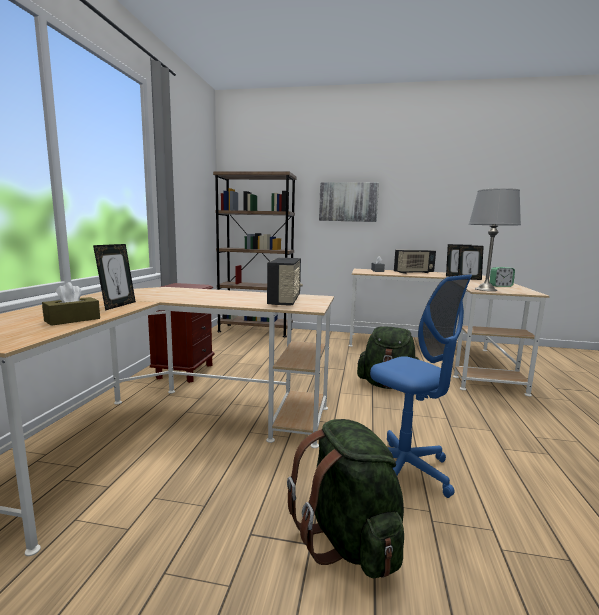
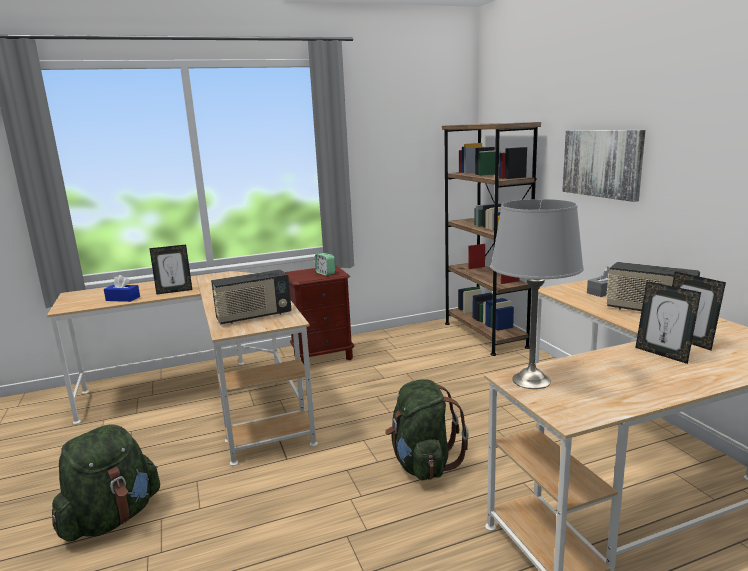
camera: 60 degrees right, 5 degrees up
brown tissue box [42,282,100,326] -> blue tissue box [104,275,140,302]
blue office chair [370,274,472,498] -> none
alarm clock [489,267,515,287] -> alarm clock moved to [315,253,335,276]

